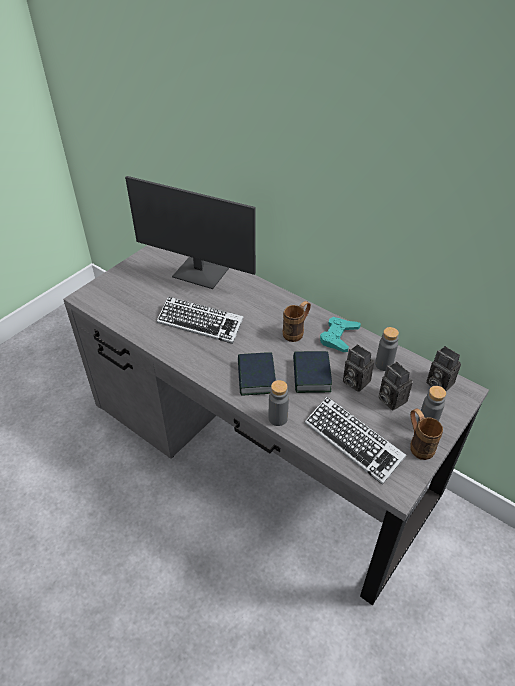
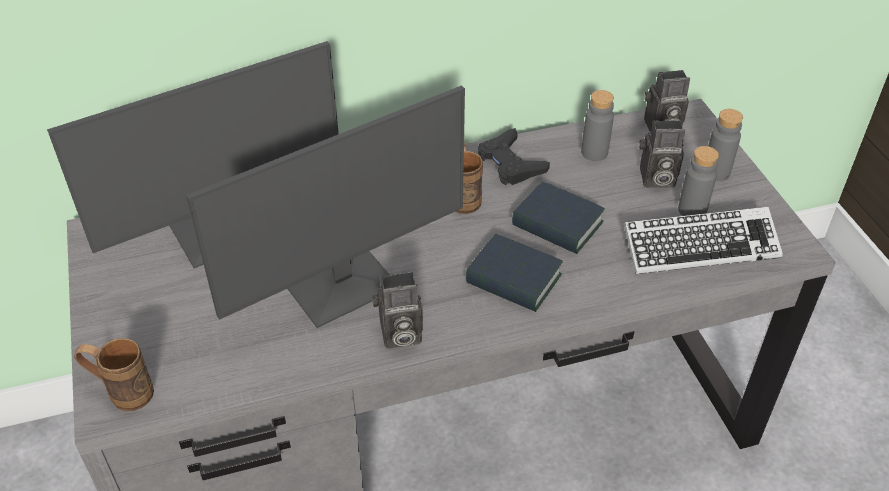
camera: 55 degrees left, 0 degrees up
keyboard [157,296,244,344] -> monitor [186,85,465,328]
grey bottle [269,380,289,426] -> grey bottle moved to [678,146,719,216]
turquoise game controller [320,317,361,352] -> black game controller [478,128,550,185]
camera [343,344,374,392] -> camera moved to [372,272,423,348]
brown mug [410,409,443,460] -> brown mug moved to [74,338,154,411]

